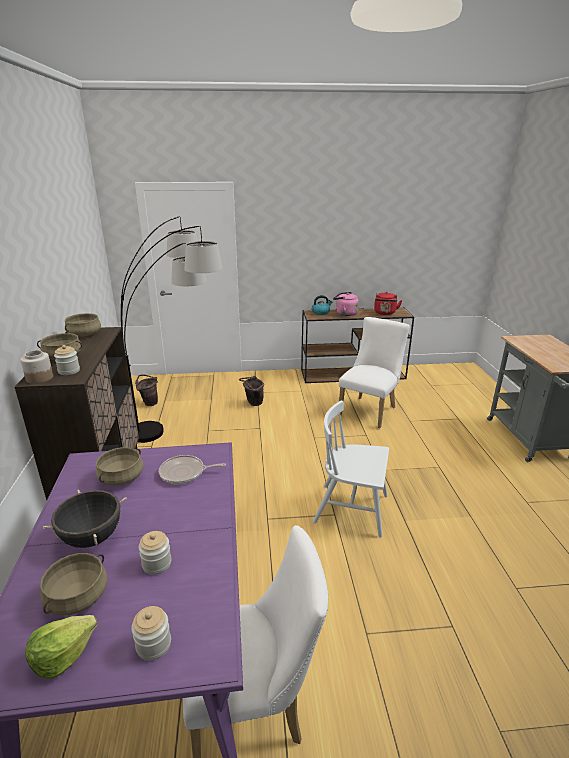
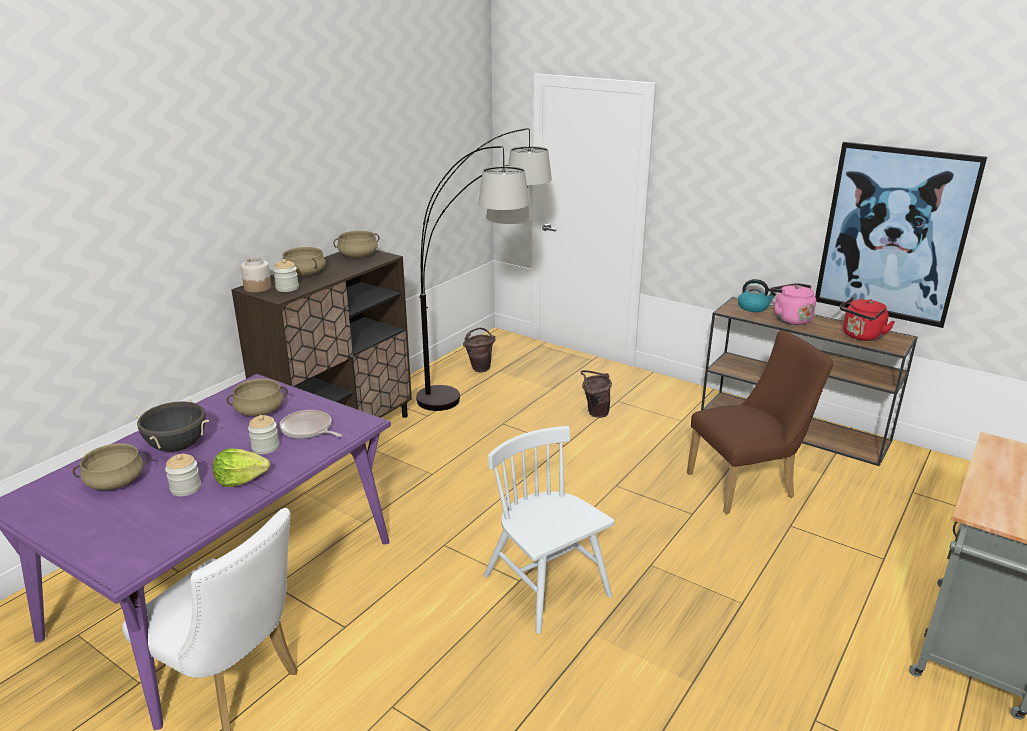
camera: 40 degrees right, 0 degrees up
lettuce [25,615,98,678] -> lettuce moved to [213,448,270,487]
jar [131,606,171,661] -> jar moved to [248,415,279,454]
white chair [338,317,410,428] -> brown chair [687,330,833,514]
none -> picture [815,142,987,328]

